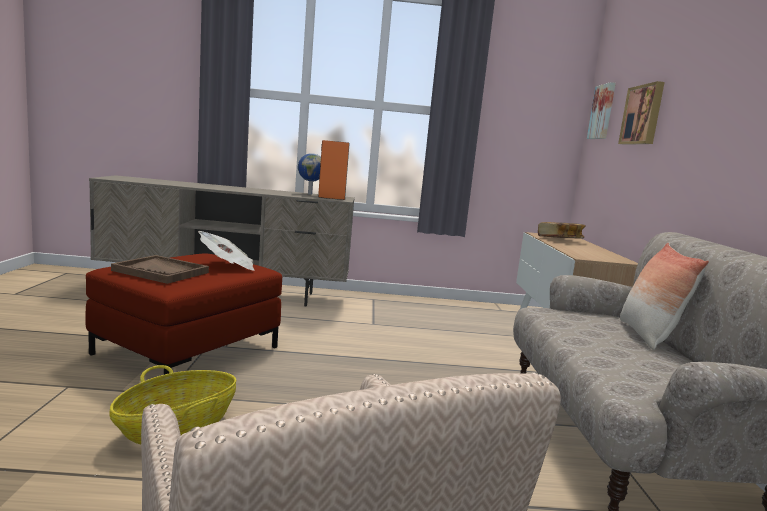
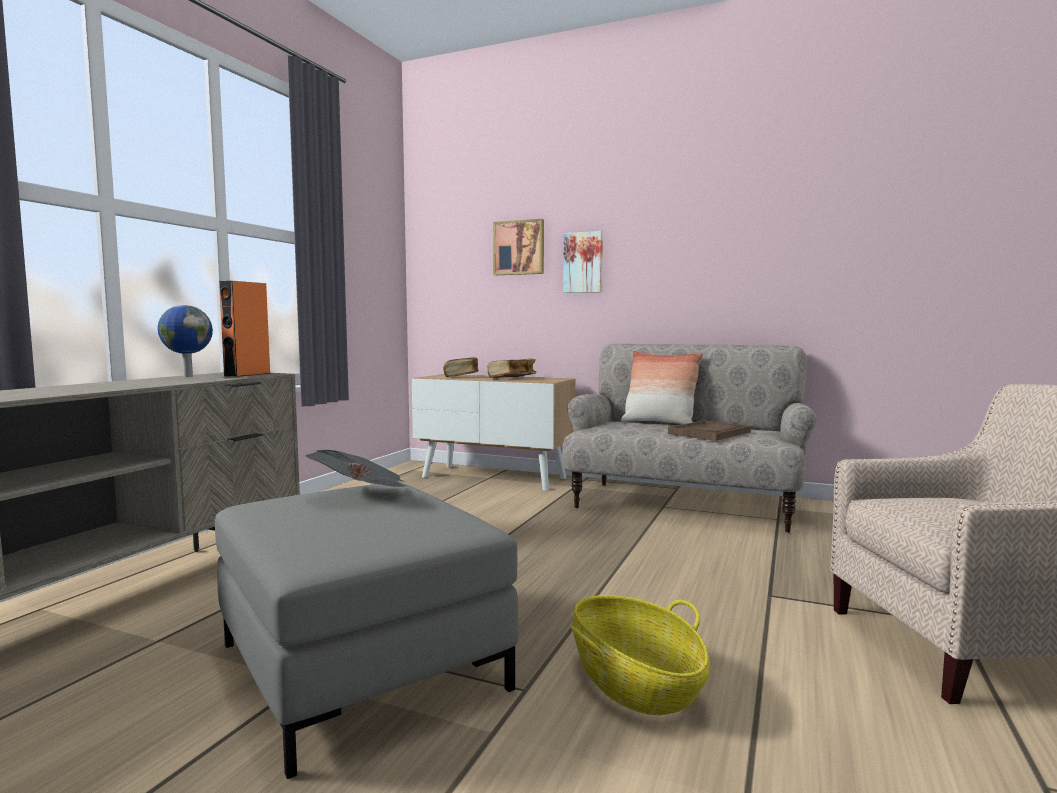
camera: 65 degrees left, 5 degrees down
red ottoman [86,253,282,375] -> grey ottoman [215,483,519,779]
brown tray [111,255,209,284] -> brown tray moved to [668,420,751,441]
picture [587,82,616,139] -> picture moved to [563,231,603,293]
none -> book [487,359,536,378]

